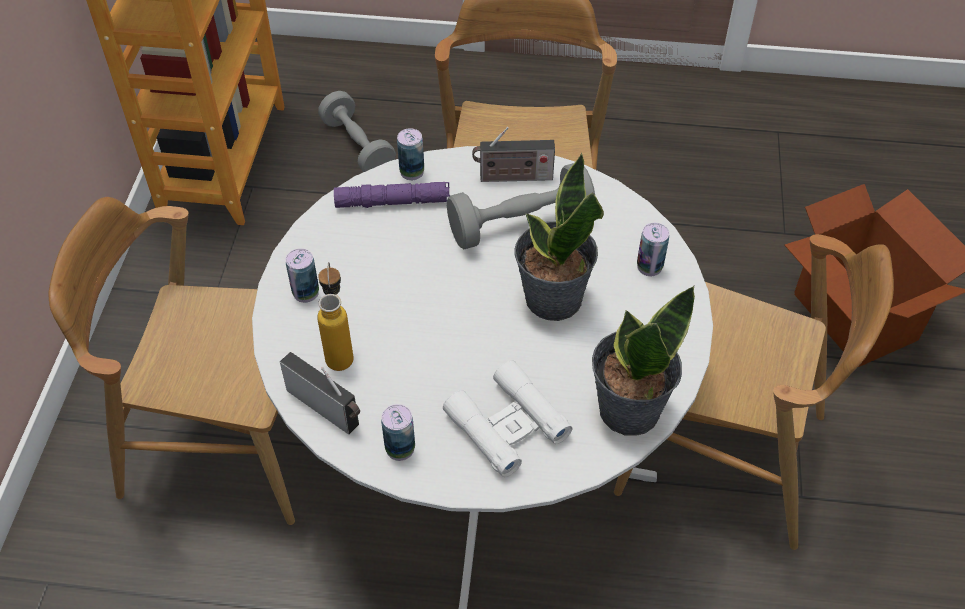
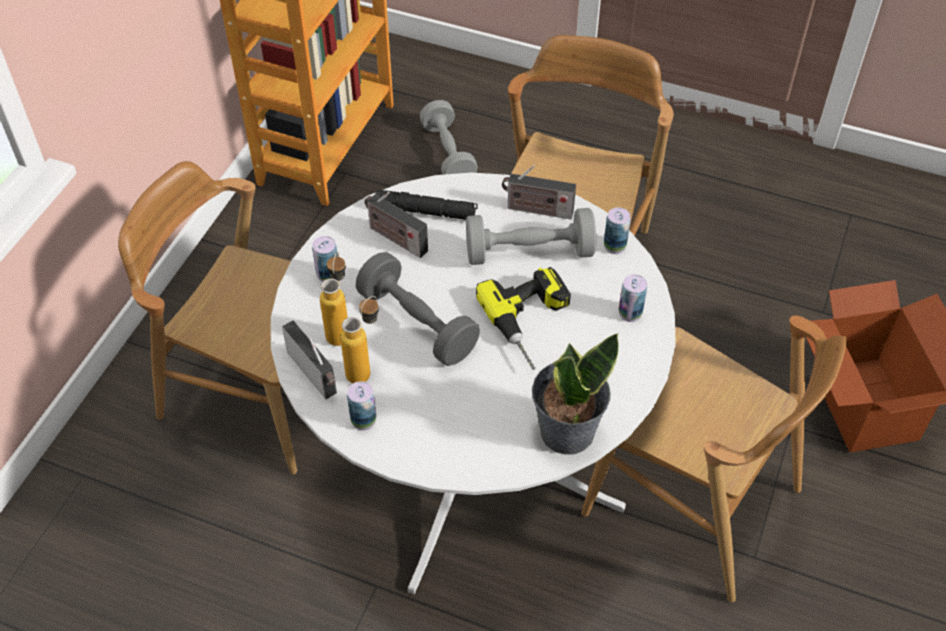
camera: 15 degrees right, 0 degrees up
purple flashlight [334,182,450,208] -> black flashlight [375,190,478,220]
can [397,128,424,180] -> can moved to [604,207,631,254]
white binoculars [443,360,572,477] -> none
potted plant [514,152,604,321] -> power drill [476,267,571,370]
none -> bottle [340,296,379,383]
none -> grey dumbbell [356,252,480,366]
none -> radio [364,192,428,258]

